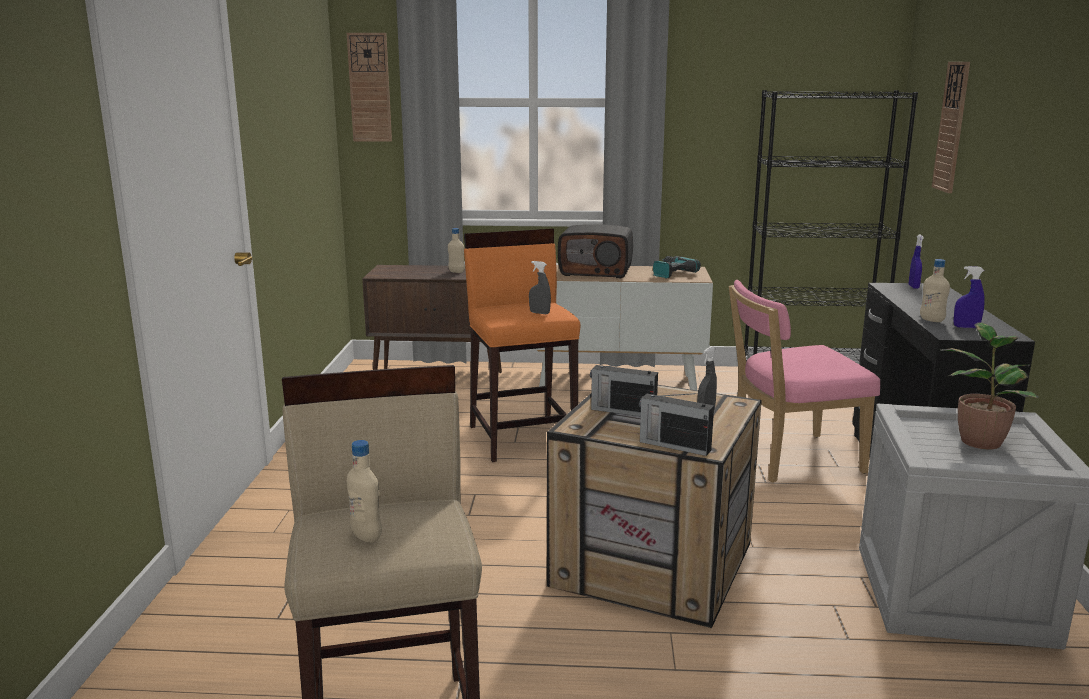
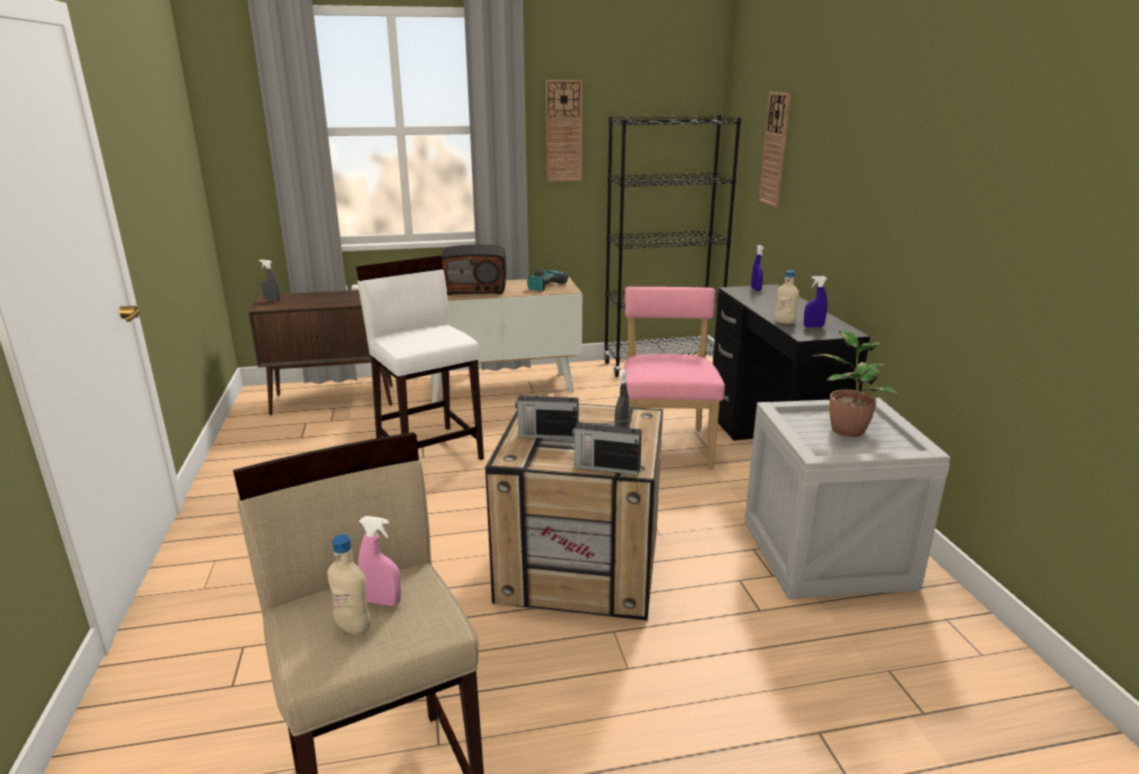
camera: 15 degrees left, 5 degrees up
wall clock [347,33,392,142] -> wall clock moved to [546,80,582,181]
beige bottle [448,228,465,273] -> none
orange stool [464,229,580,462] -> white stool [356,256,484,460]
grey spray bottle [529,261,551,314] -> grey spray bottle moved to [259,260,280,302]
pink chair [728,280,880,482] -> pink chair turned 120 degrees clockwise [623,287,725,468]
none -> pink spray bottle [358,516,401,606]

